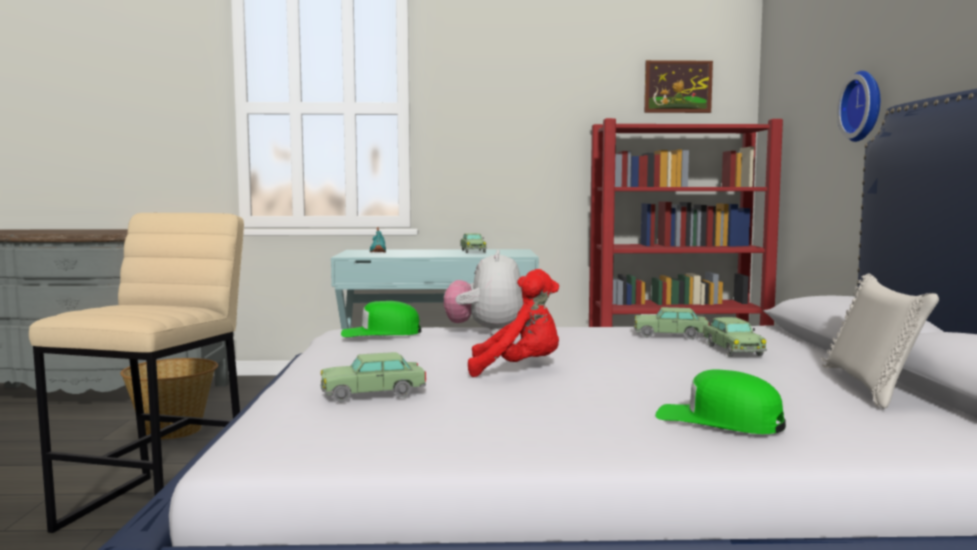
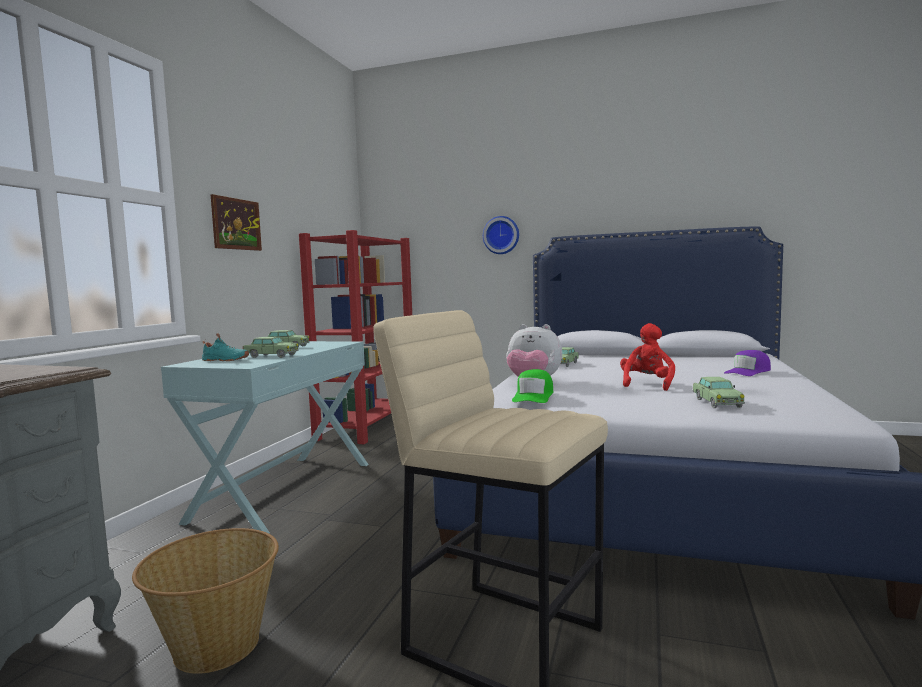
camera: 70 degrees left, 0 degrees up
picture [644,60,713,113] -> picture moved to [211,194,262,251]
green cap [655,369,786,434] -> purple cap [724,350,771,376]
toy car [703,317,767,357] -> toy car moved to [243,337,299,358]
white pillow [821,273,939,409] -> none

